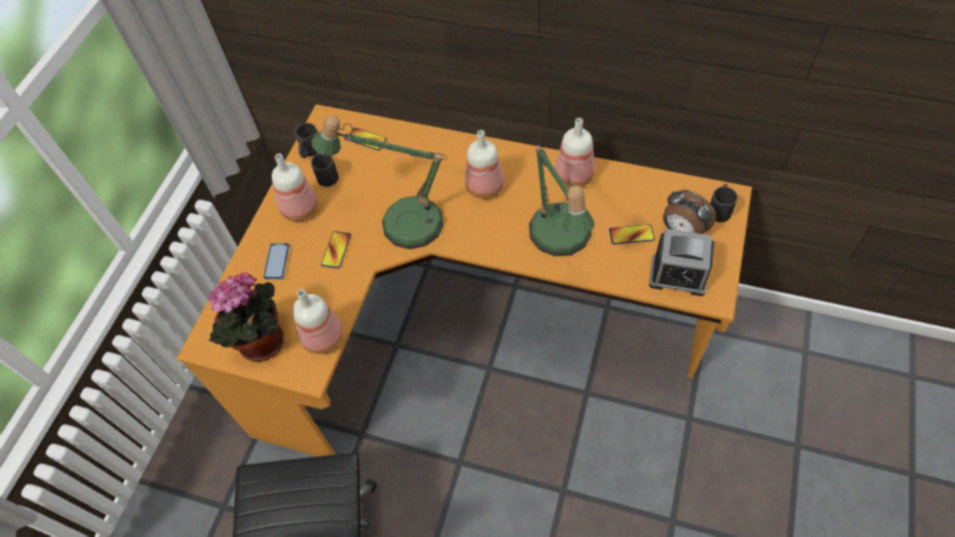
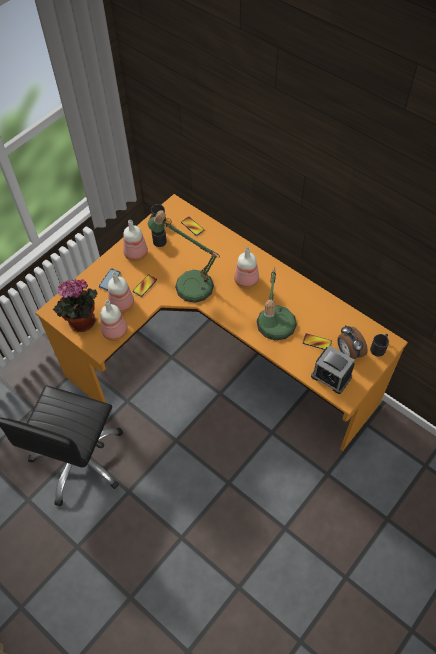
camera: 20 degrees right, 0 degrees up
bottle [555,118,595,187] -> bottle moved to [108,272,134,313]

